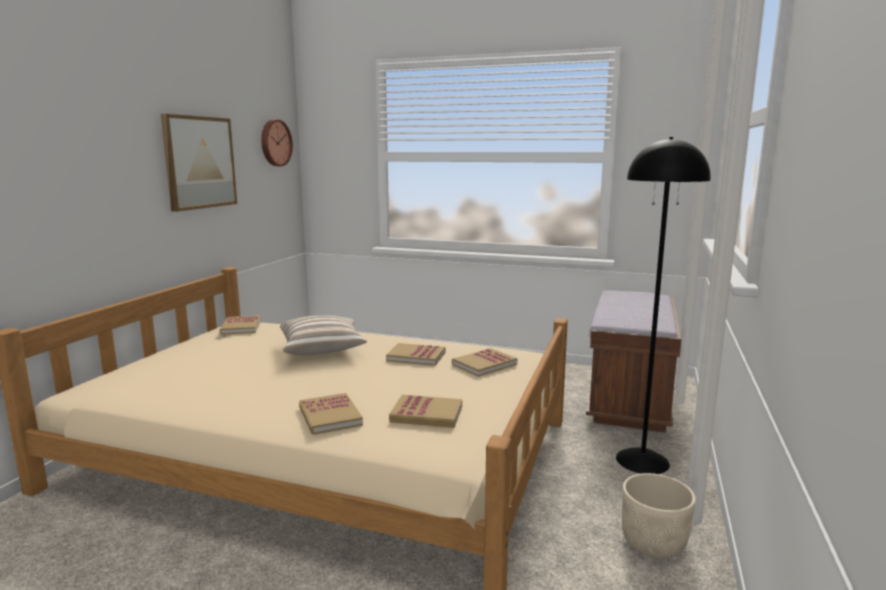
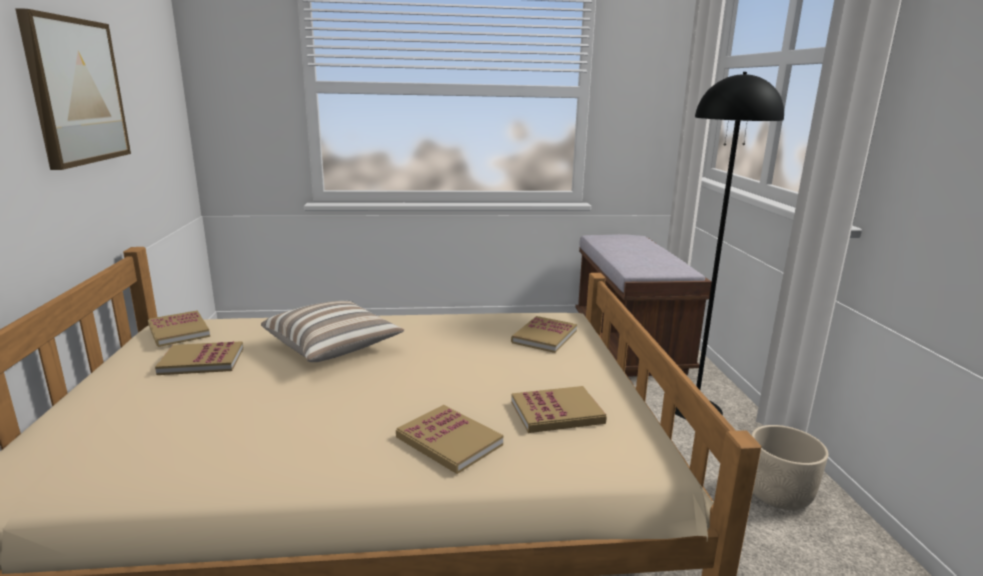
camera: 25 degrees left, 5 degrees up
wall clock [261,119,293,166] -> none
book [386,343,445,366] -> book moved to [155,341,243,375]

